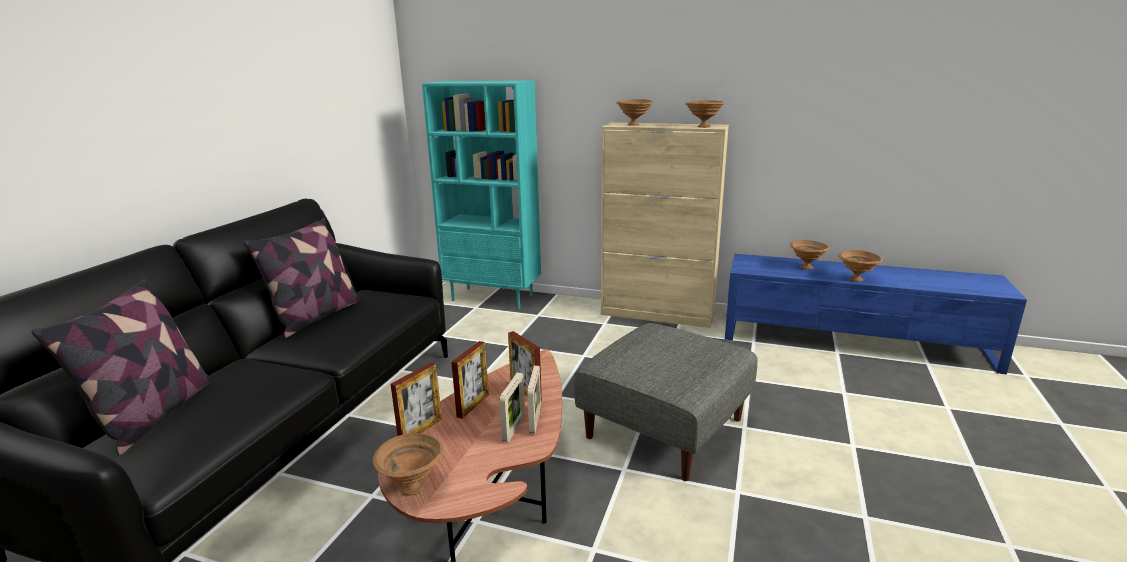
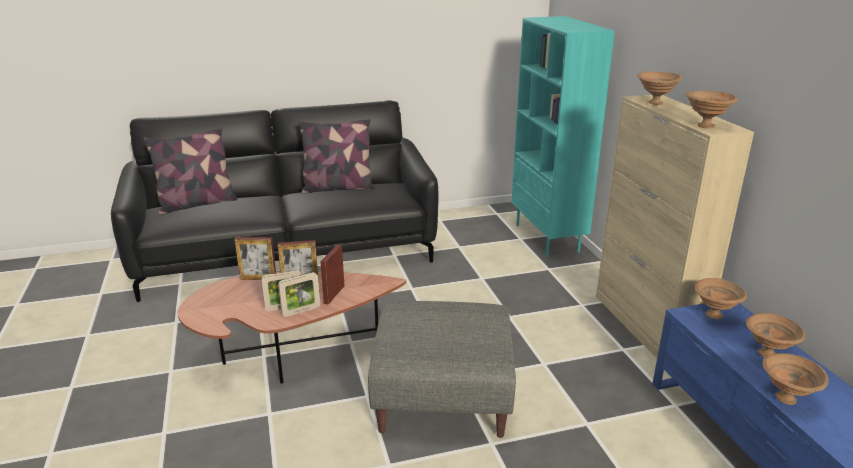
camera: 55 degrees right, 5 degrees up
brown bowl [373,433,444,495] -> brown bowl moved to [695,278,747,319]

